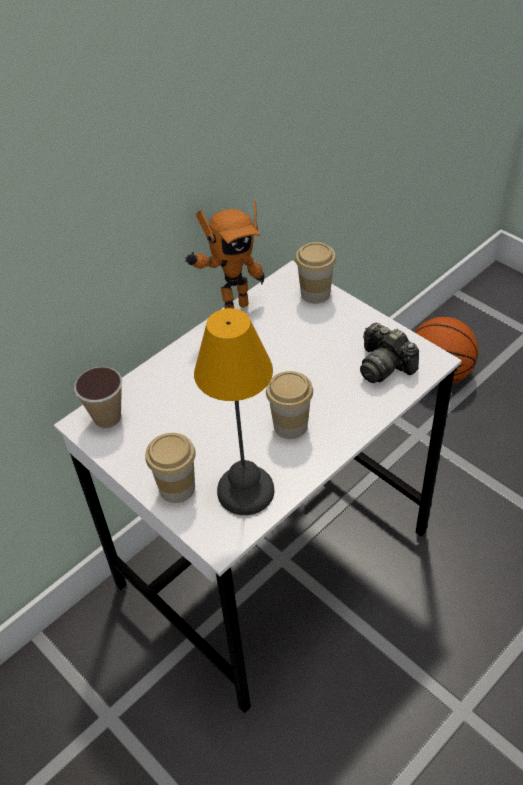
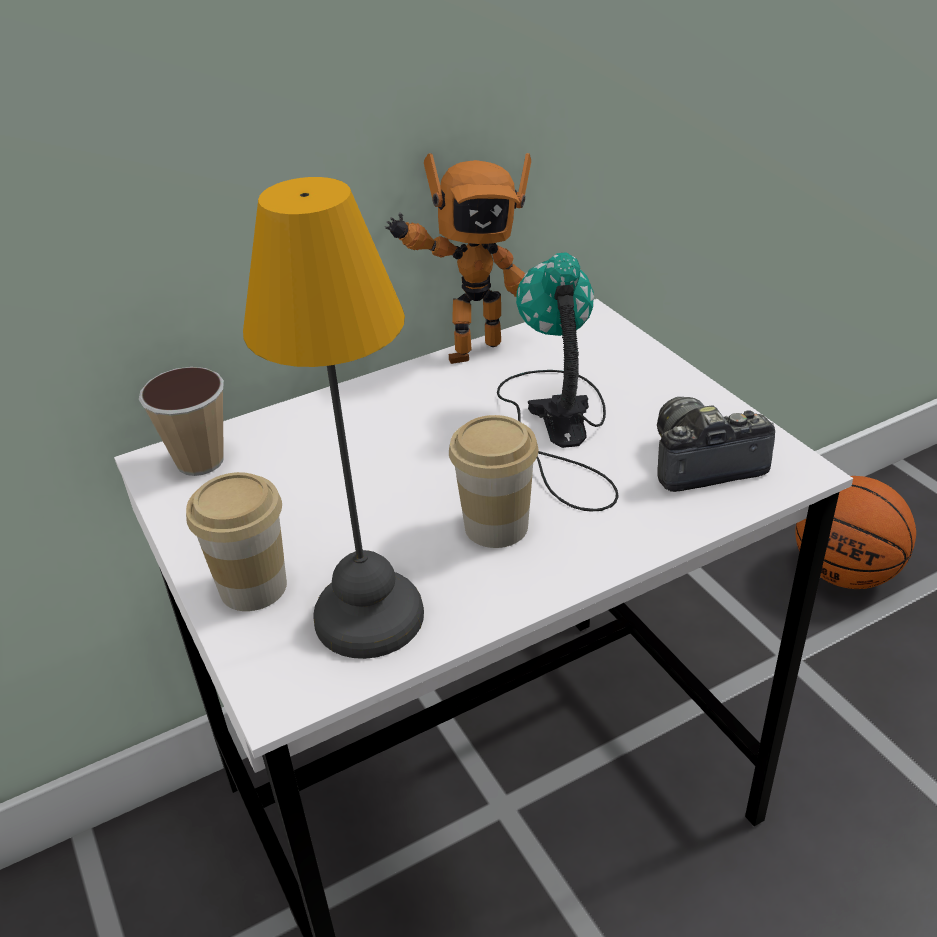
camera: 15 degrees right, 10 degrees down
cup [295,242,336,304] -> none
camera [360,323,419,383] -> camera turned 105 degrees clockwise [657,397,775,492]
none -> table lamp [497,252,619,511]

